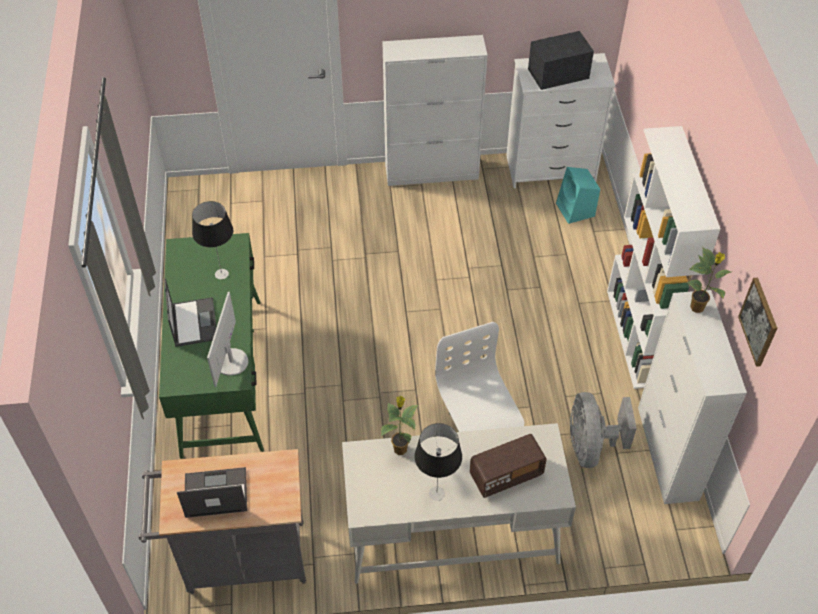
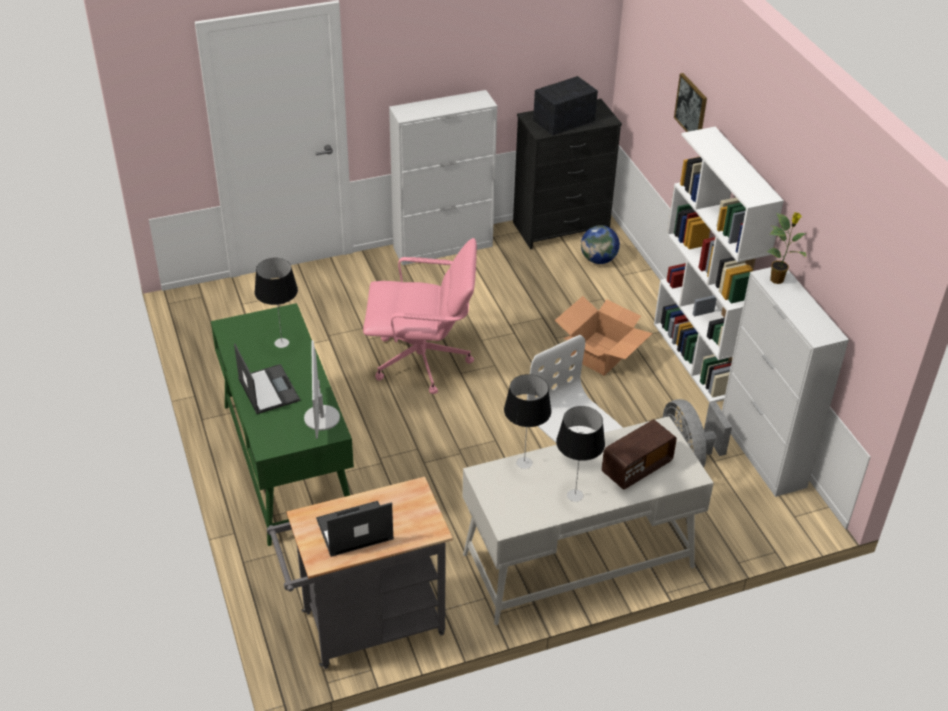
camera: 15 degrees left, 10 degrees down
potted plant [381,396,418,455] -> table lamp [504,374,551,469]
white dresser [506,53,615,188] -> black dresser [513,99,622,250]
turquoise speaker [556,167,600,224] -> globe [581,225,620,264]
picture [738,278,777,367] -> picture moved to [674,73,707,132]
none -> pink office chair [363,238,477,394]
none -> cardboard box [555,296,653,376]

